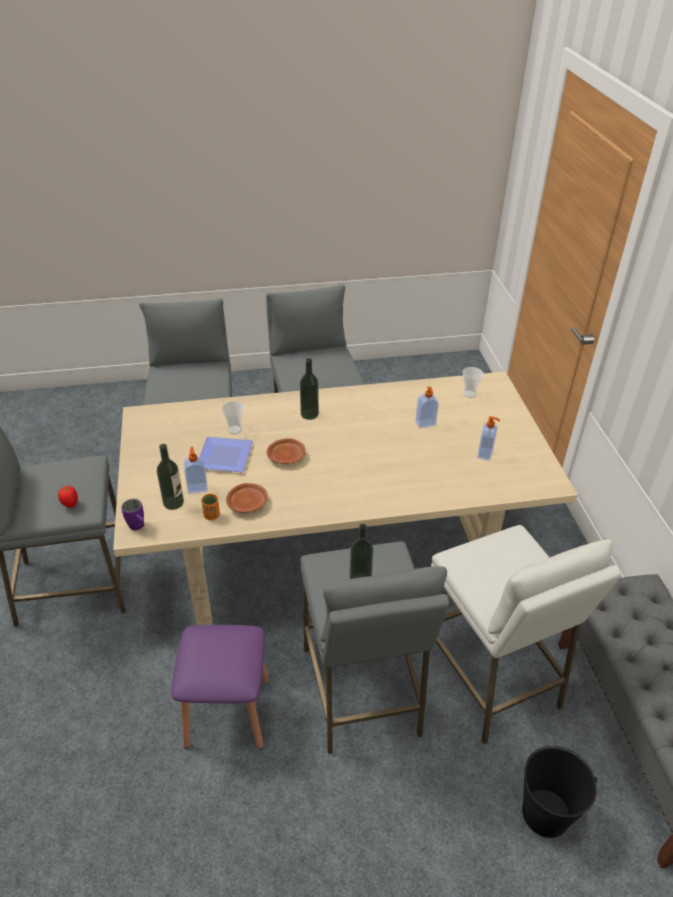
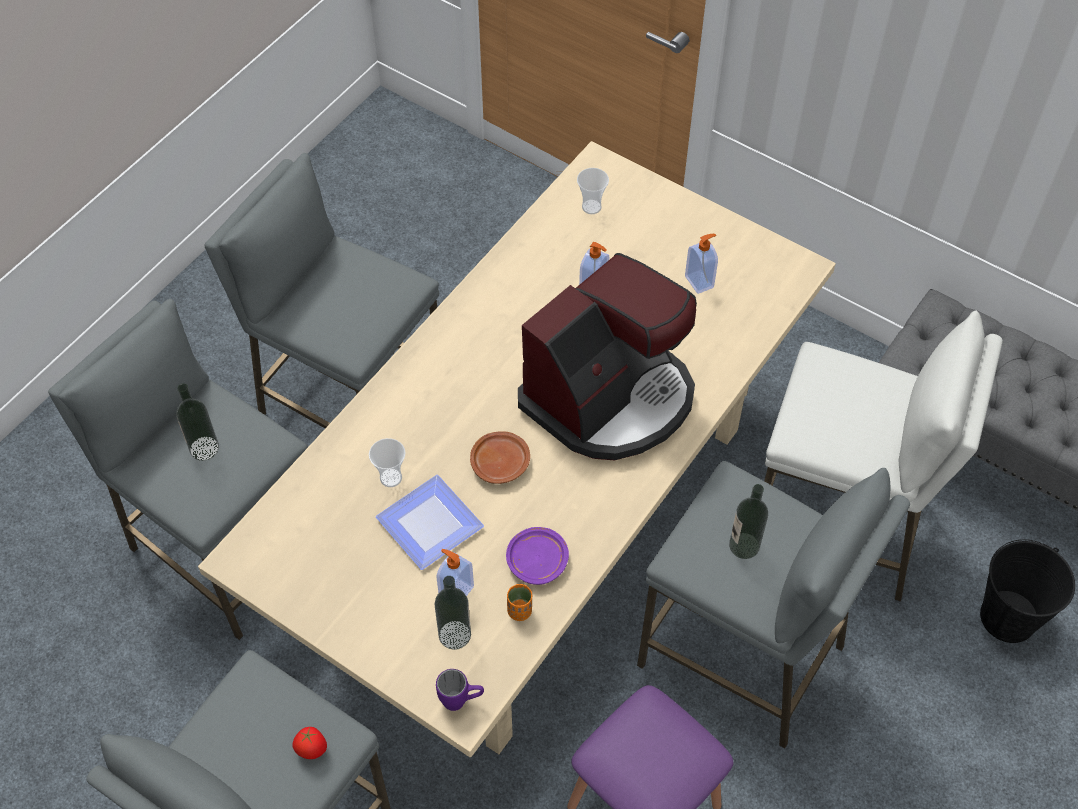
camera: 45 degrees left, 15 degrees up
brown plate [226,483,268,513] -> purple plate [506,527,569,585]
bottle [300,358,319,420] -> bottle moved to [176,383,219,461]
none -> coffee machine [518,253,697,460]

